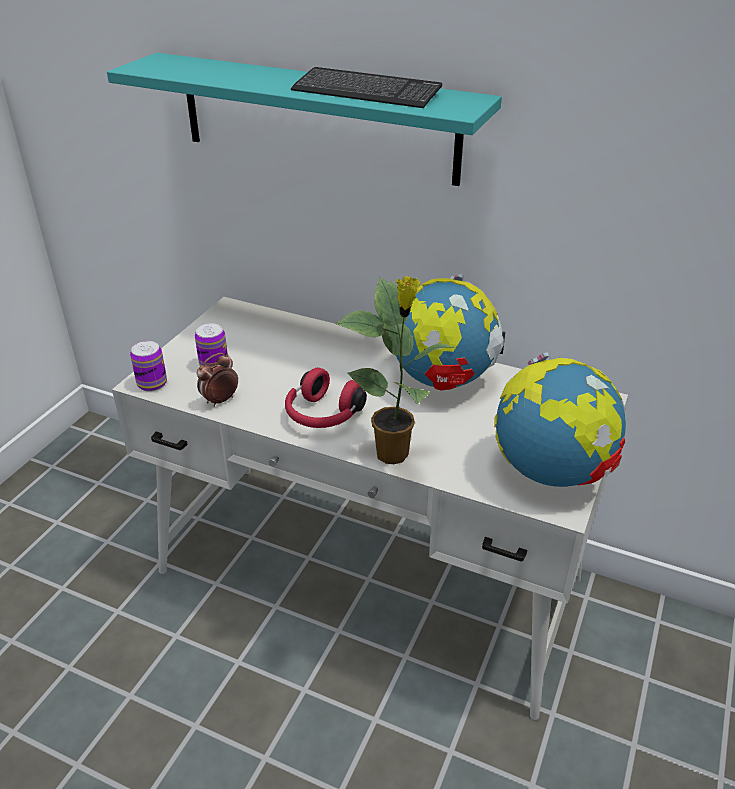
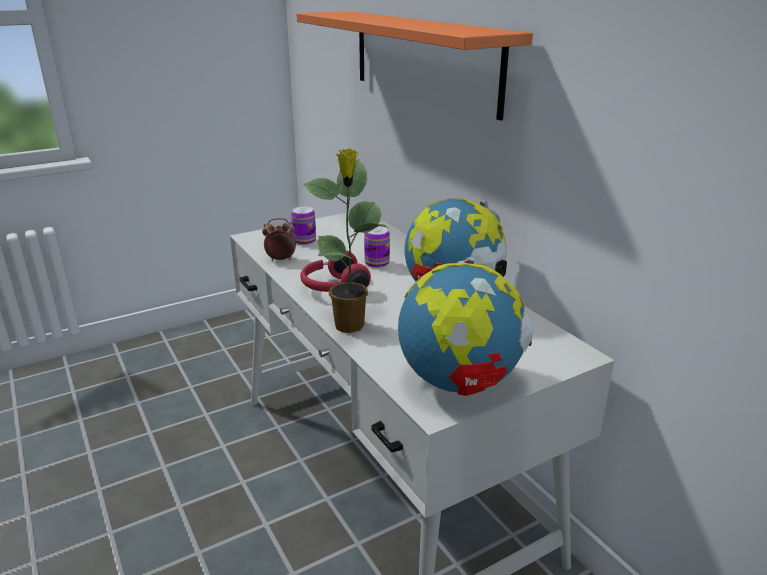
camera: 35 degrees right, 10 degrees down
turquoise shelf [107,53,502,186] -> orange shelf [297,11,533,120]
can [130,341,167,392] -> can moved to [364,226,390,268]
keyboard [291,67,442,108] -> none

